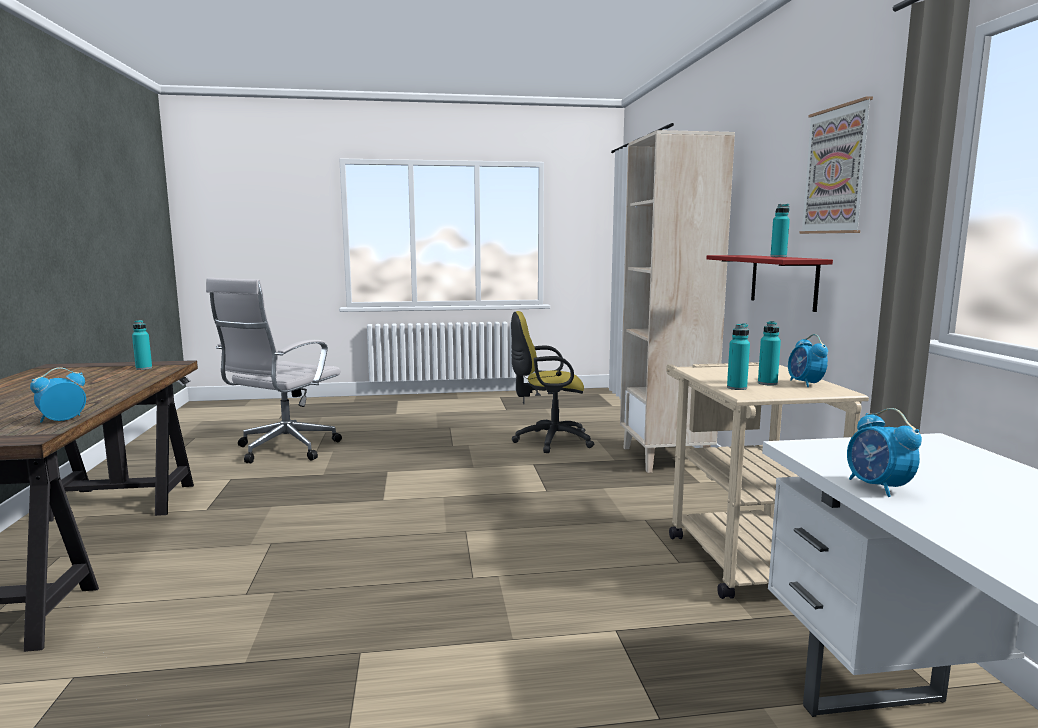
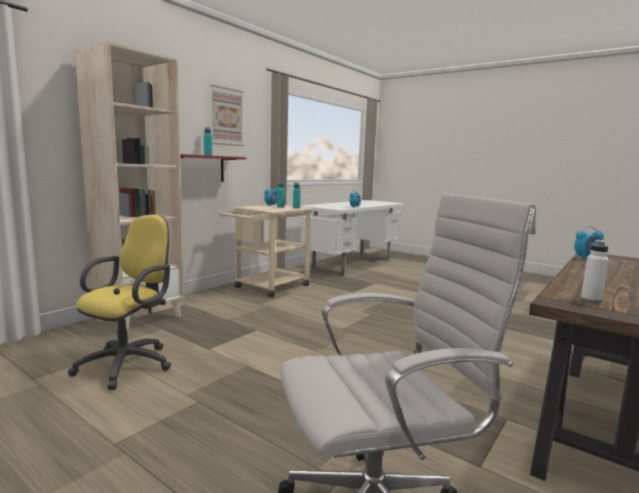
camera: 135 degrees left, 0 degrees up
turquoise bottle [132,320,152,370] -> white bottle [581,240,609,303]
yellow office chair [511,311,594,453] -> yellow office chair turned 105 degrees counterclockwise [68,215,171,390]

